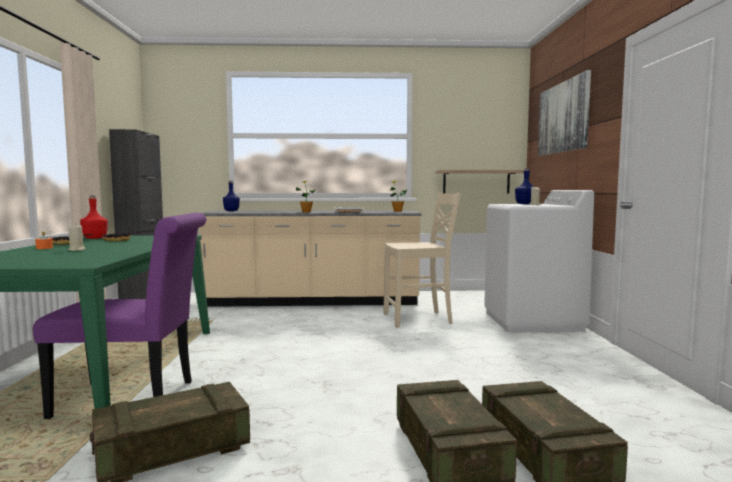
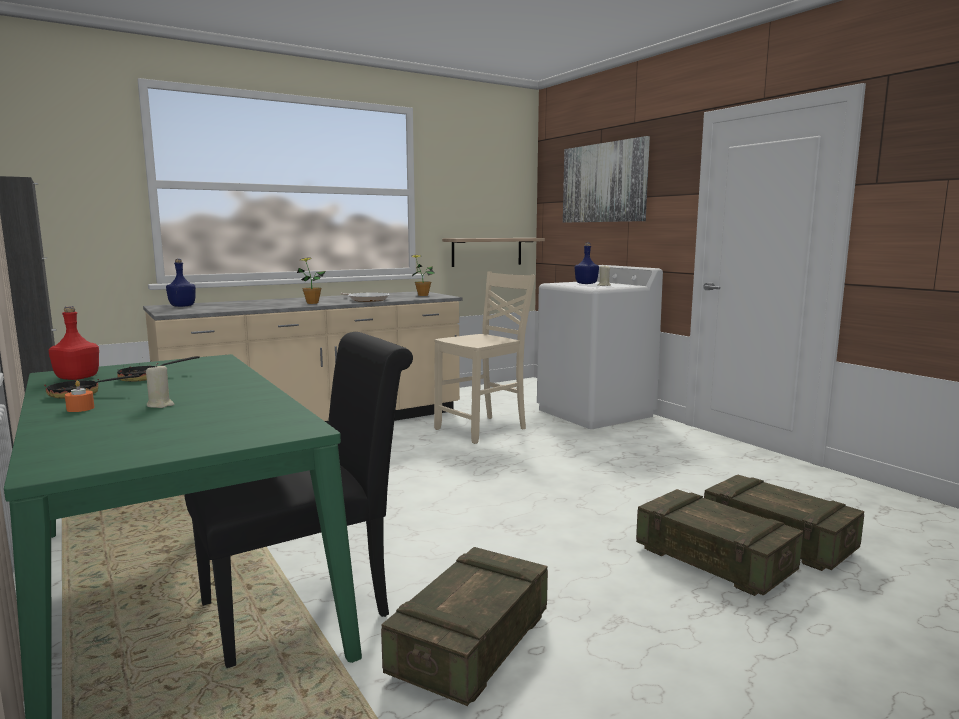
camera: 30 degrees left, 5 degrees up
purple chair [33,213,206,419] -> black chair [184,332,413,668]

